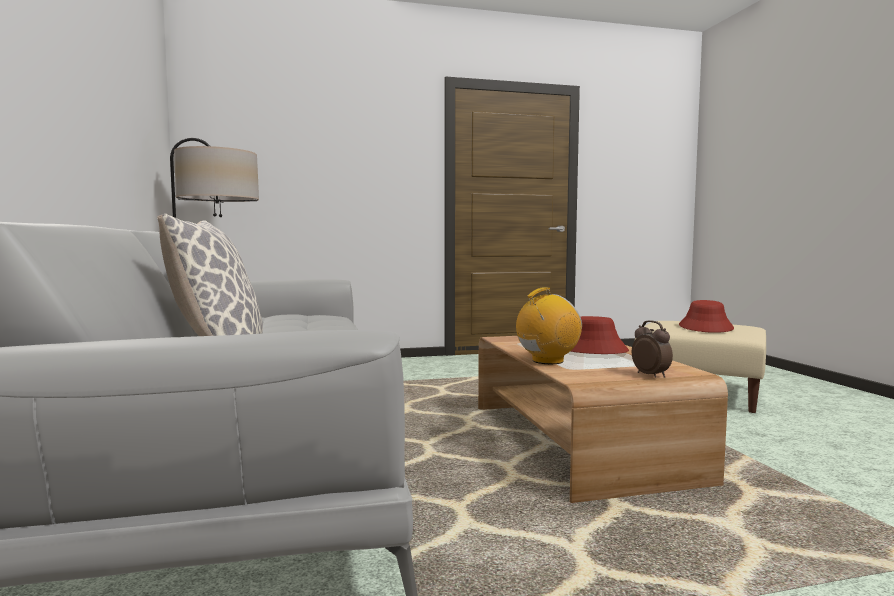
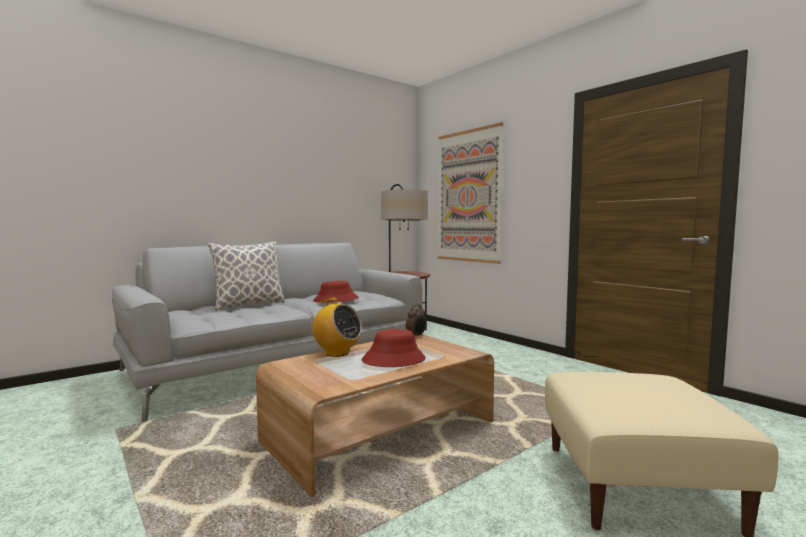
camera: 65 degrees right, 0 degrees up
alarm clock [632,320,673,378] -> alarm clock moved to [406,304,426,338]
red hat [679,300,734,333] -> red hat moved to [313,281,359,303]
none -> picture [438,122,503,264]

